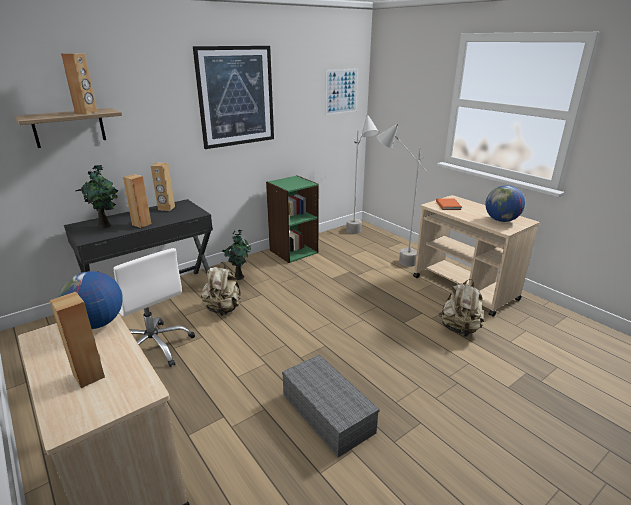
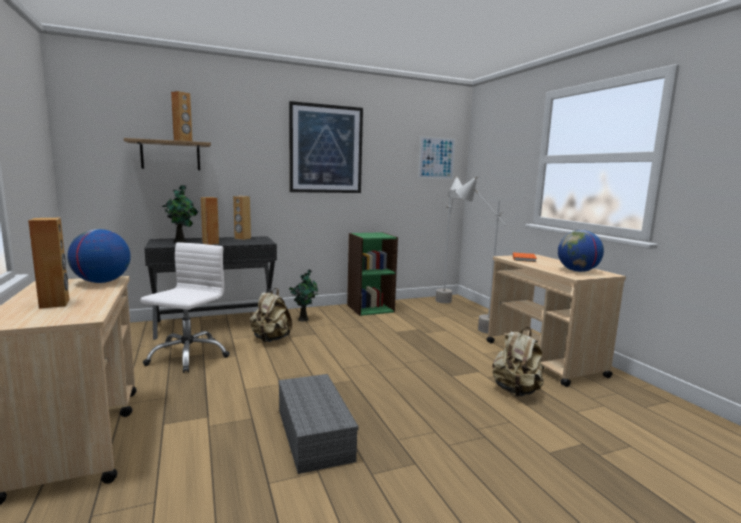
camera: 15 degrees right, 15 degrees down
white office chair [114,248,195,367] -> white office chair turned 135 degrees counterclockwise [140,242,230,373]

